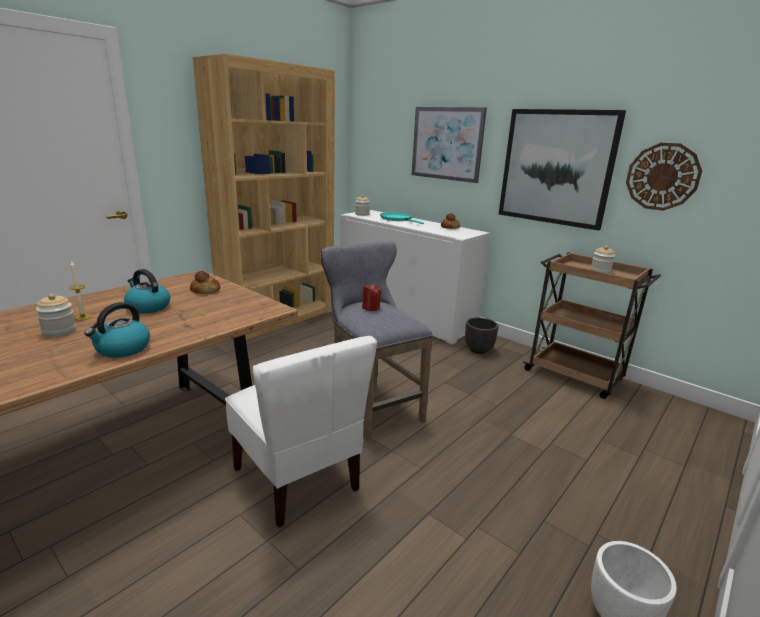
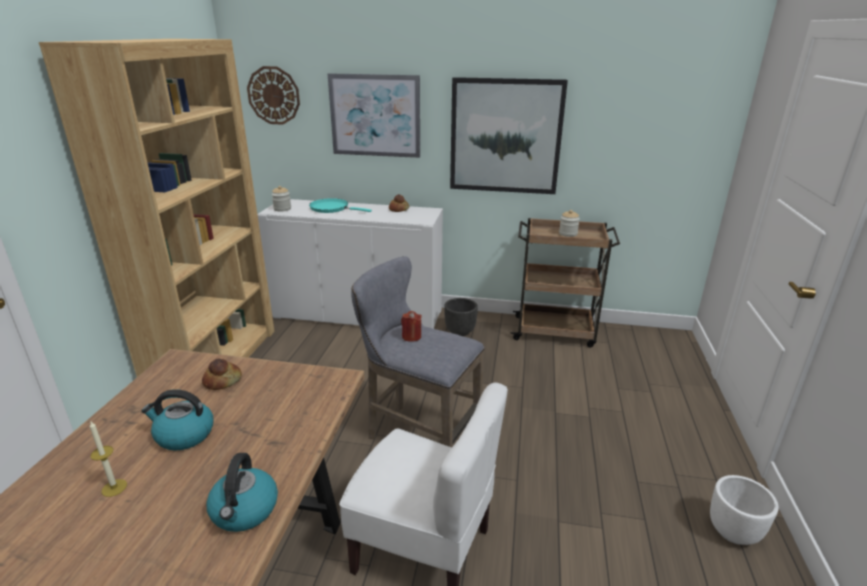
camera: 30 degrees left, 5 degrees up
jar [36,294,76,337] -> none
wall clock [626,143,702,211] -> wall clock moved to [247,66,300,125]

